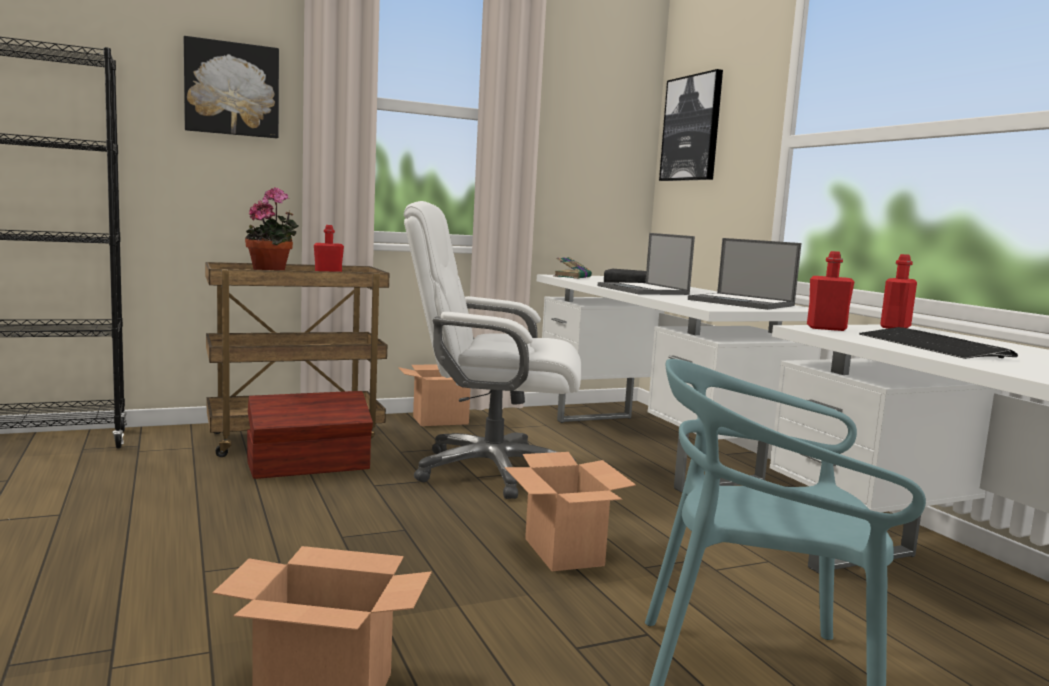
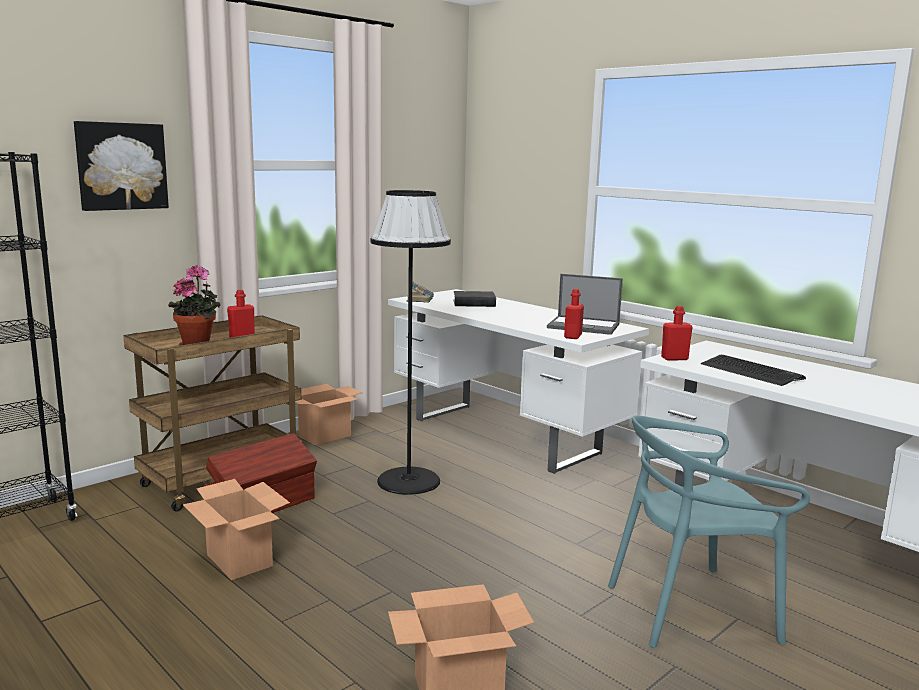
camera: 20 degrees left, 5 degrees up
white office chair [404,201,581,499] -> black floor lamp [371,190,451,495]
cardboard box [505,452,636,571] -> cardboard box moved to [183,479,290,580]
laptop [598,233,695,295] -> none
picture [659,69,723,181] -> none
red bottle [880,254,917,329] -> red bottle moved to [564,289,584,339]

